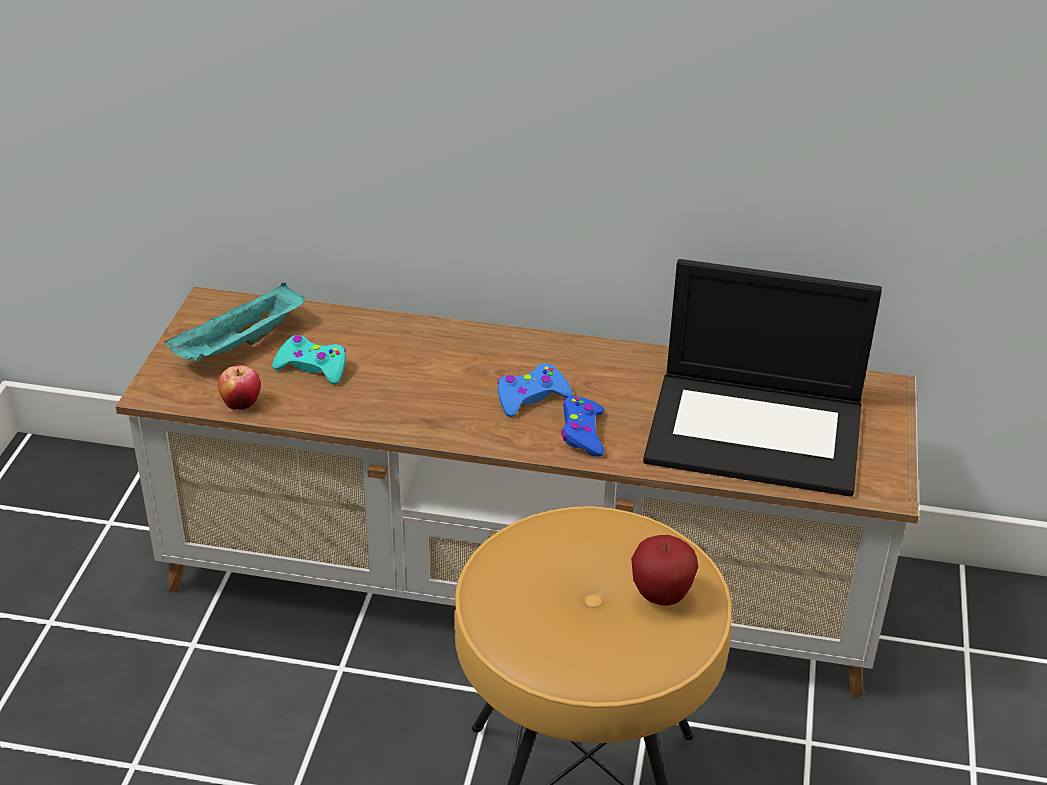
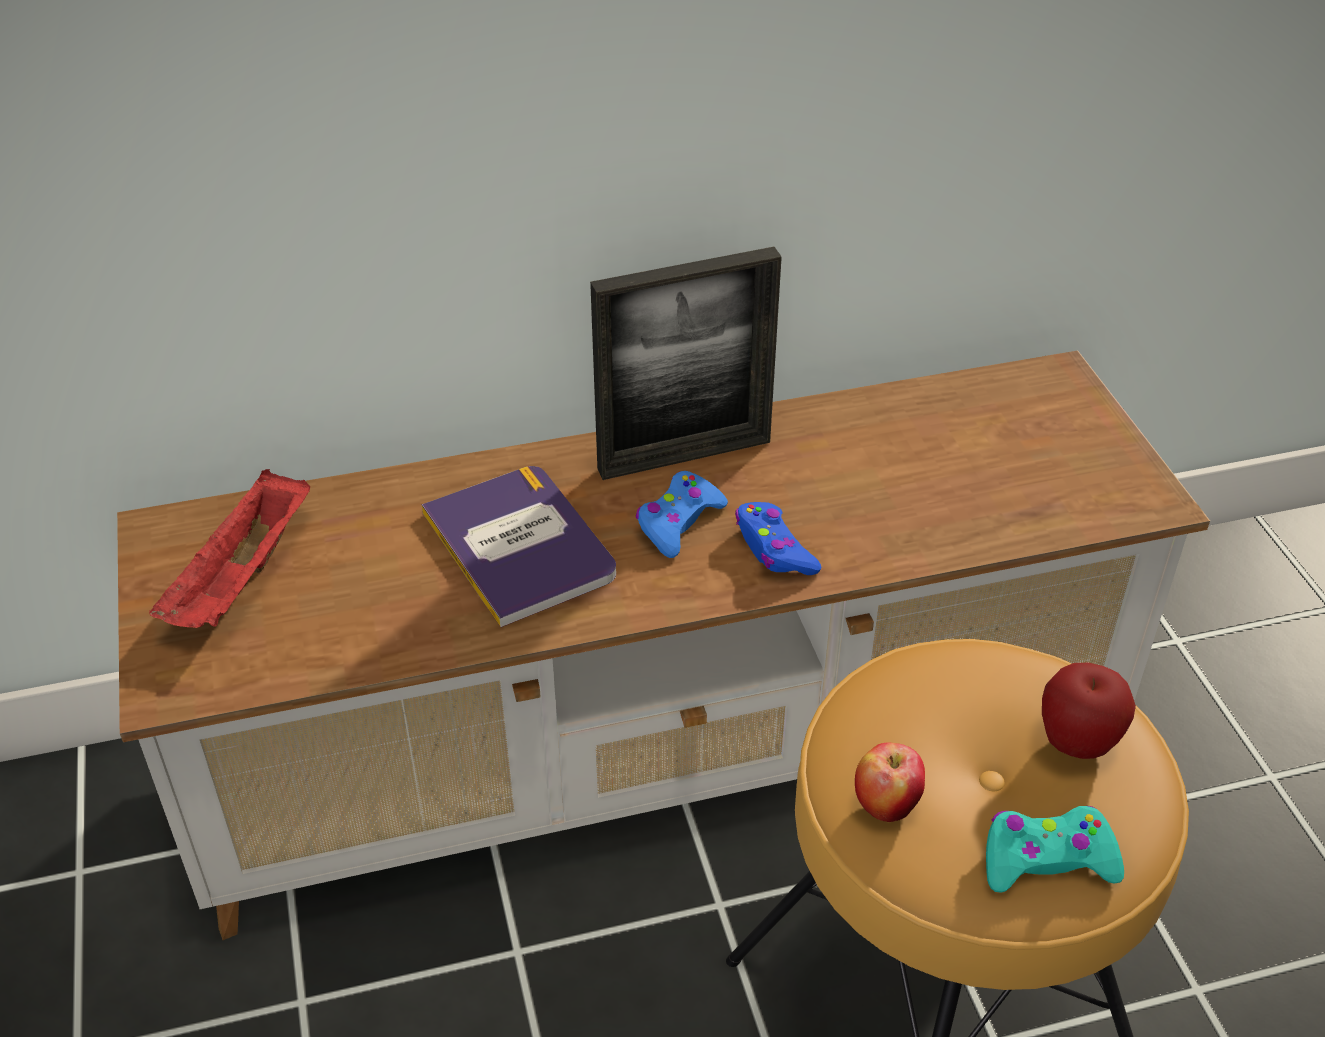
camera: 25 degrees left, 5 degrees up
turquoise tray [164,283,305,362] -> red tray [149,469,310,628]
apple [218,365,261,410] -> apple moved to [855,743,925,822]
turquoise game controller [272,335,346,385] -> turquoise game controller moved to [986,806,1124,893]
laptop [643,259,882,497] -> none
none -> book [422,466,616,627]
none -> picture frame [590,247,782,480]

